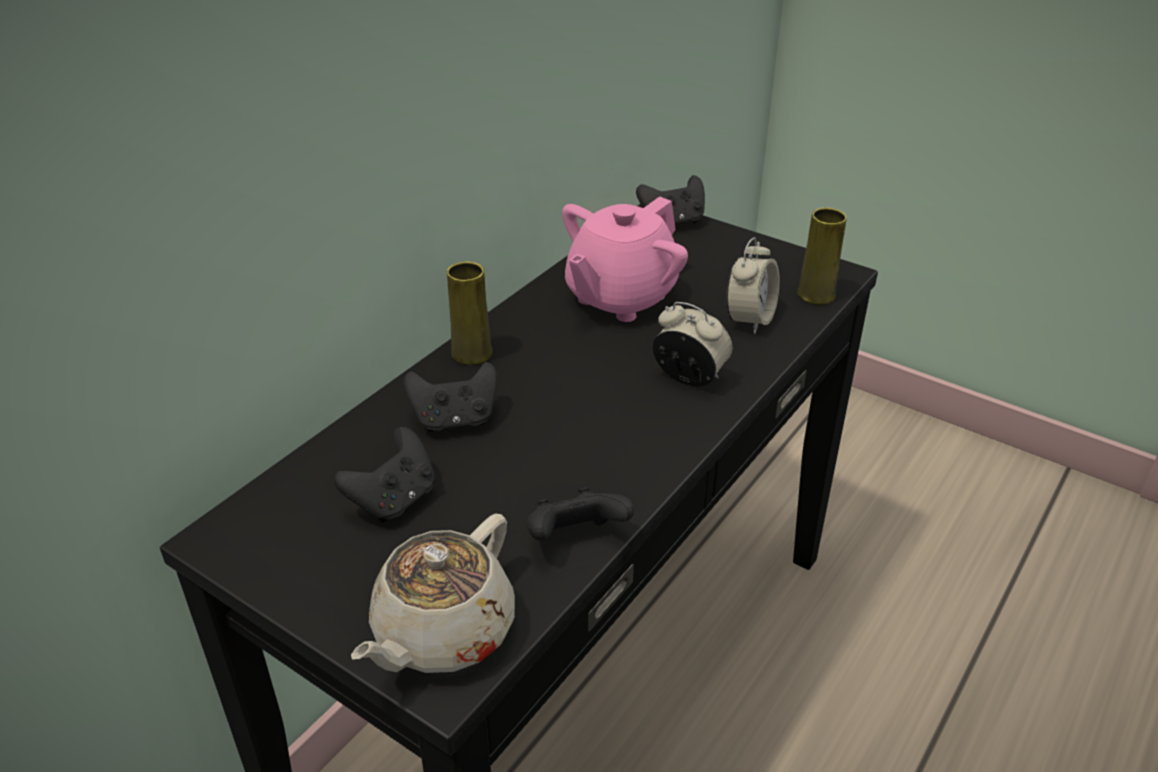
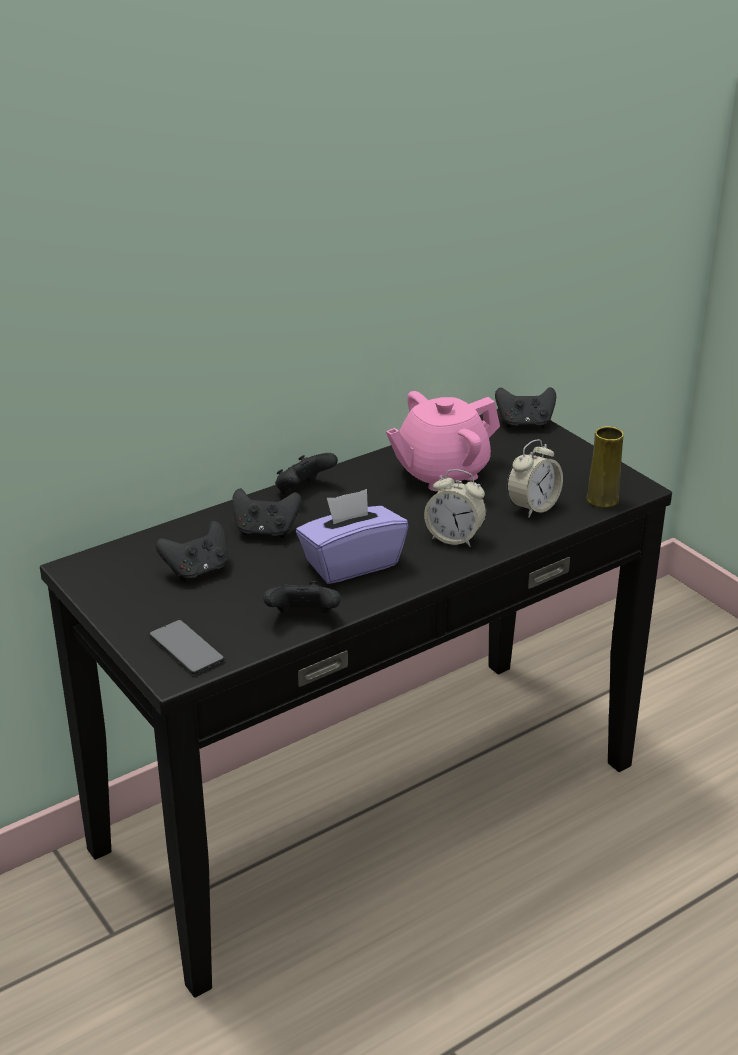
camera: 20 degrees right, 5 degrees down
beige teapot [351,514,515,673] -> phone [149,620,224,675]
yellow vase [447,261,492,365] -> black game controller [275,453,338,494]
alarm clock [653,302,733,387] -> alarm clock turned 150 degrees clockwise [424,469,486,547]
none -> purple tissue box [296,489,408,584]

